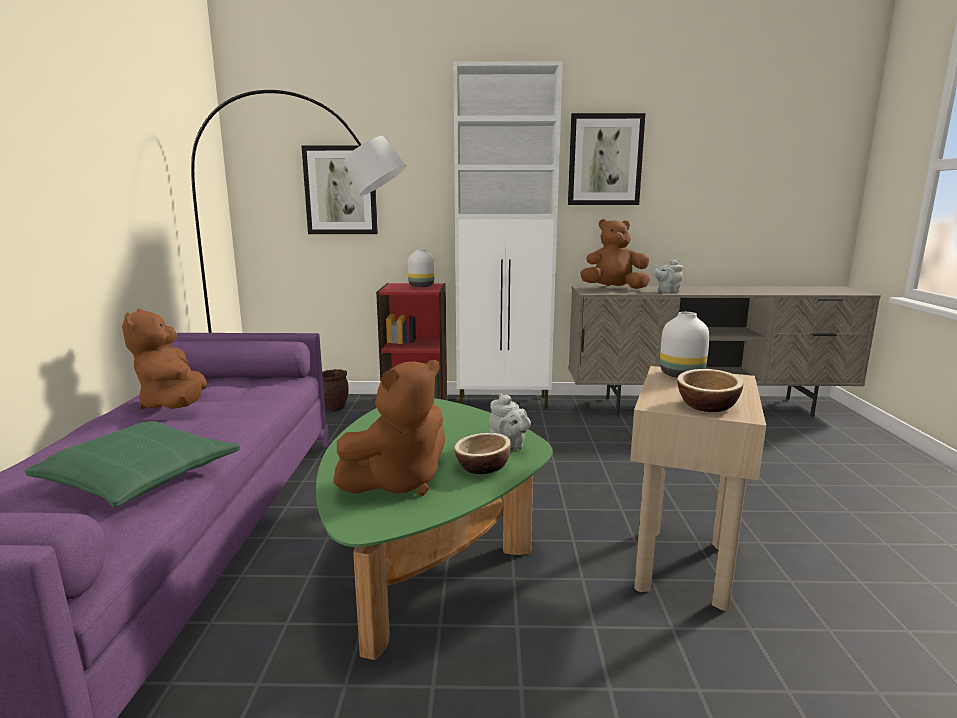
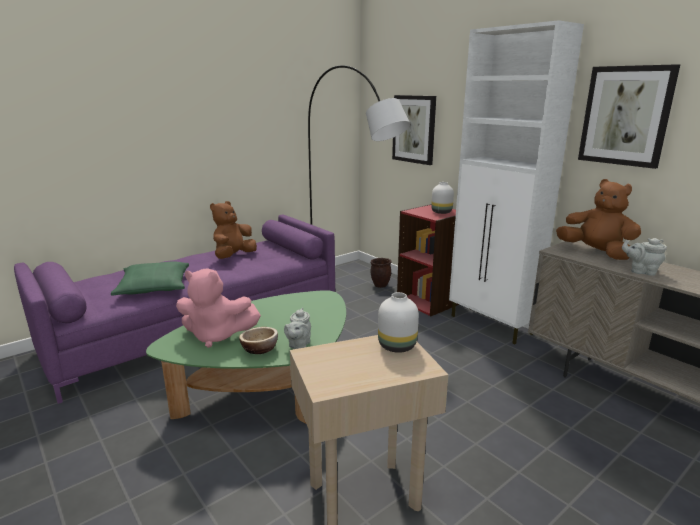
camera: 50 degrees right, 5 degrees up
brown plush toy [333,360,445,496] -> pink plush toy [176,269,261,348]
bowl [677,369,743,412] -> none

